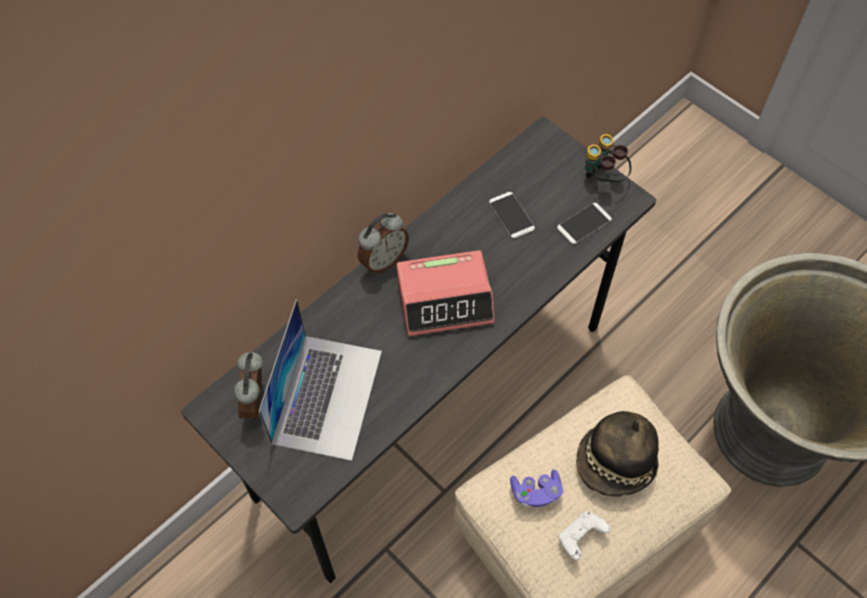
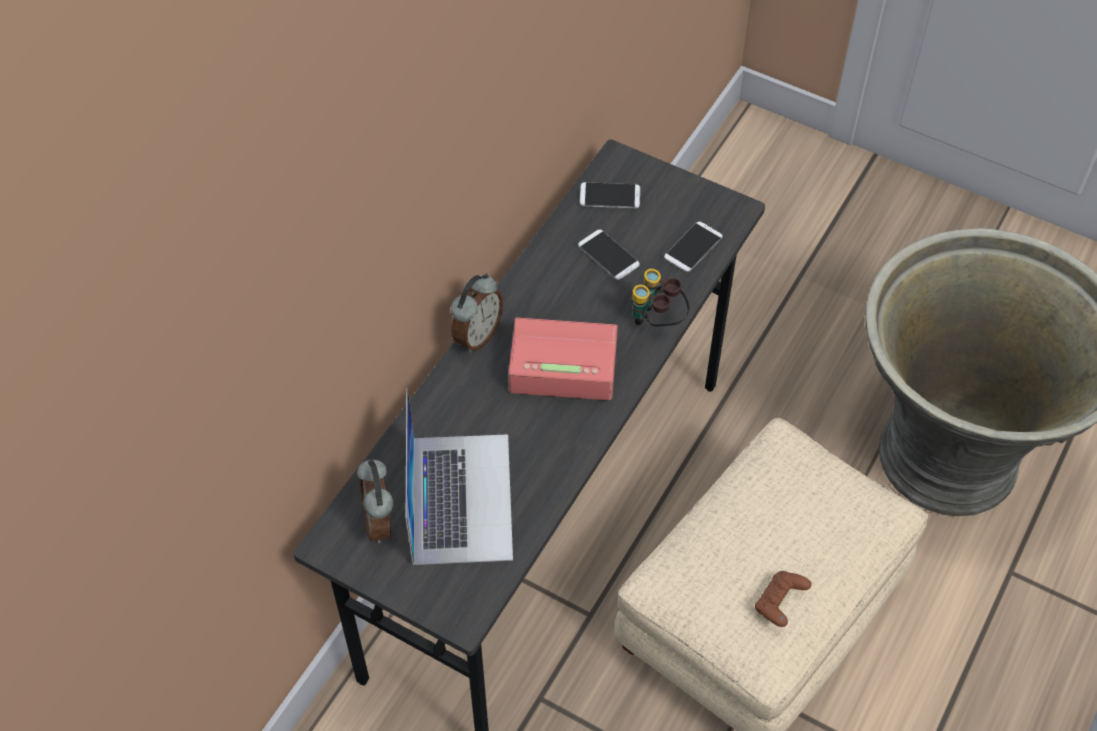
camera: 15 degrees left, 5 degrees down
alarm clock [396,250,495,336] -> alarm clock turned 150 degrees counterclockwise [508,317,618,400]
purple game controller [510,470,563,507] -> none
white game controller [558,511,611,560] -> brown game controller [755,571,811,627]
hat [576,411,659,497] -> none
binoculars [585,134,631,182] -> binoculars moved to [631,269,690,326]
none -> phone [580,182,640,208]

